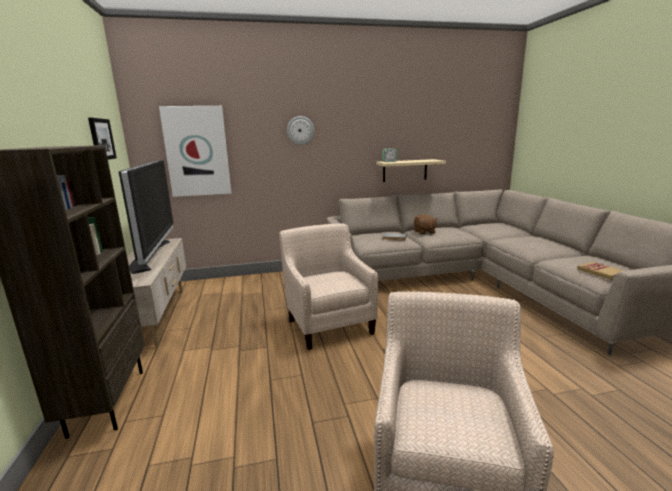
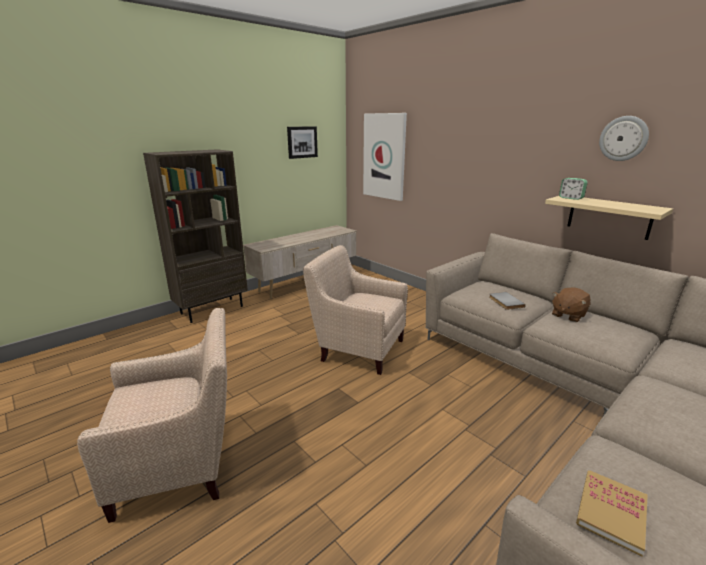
camera: 60 degrees right, 5 degrees up
television [119,160,173,274] -> none
beige armchair [279,223,378,350] -> beige armchair turned 105 degrees counterclockwise [303,245,408,375]
wall clock [287,116,314,145] -> wall clock moved to [599,116,649,161]

